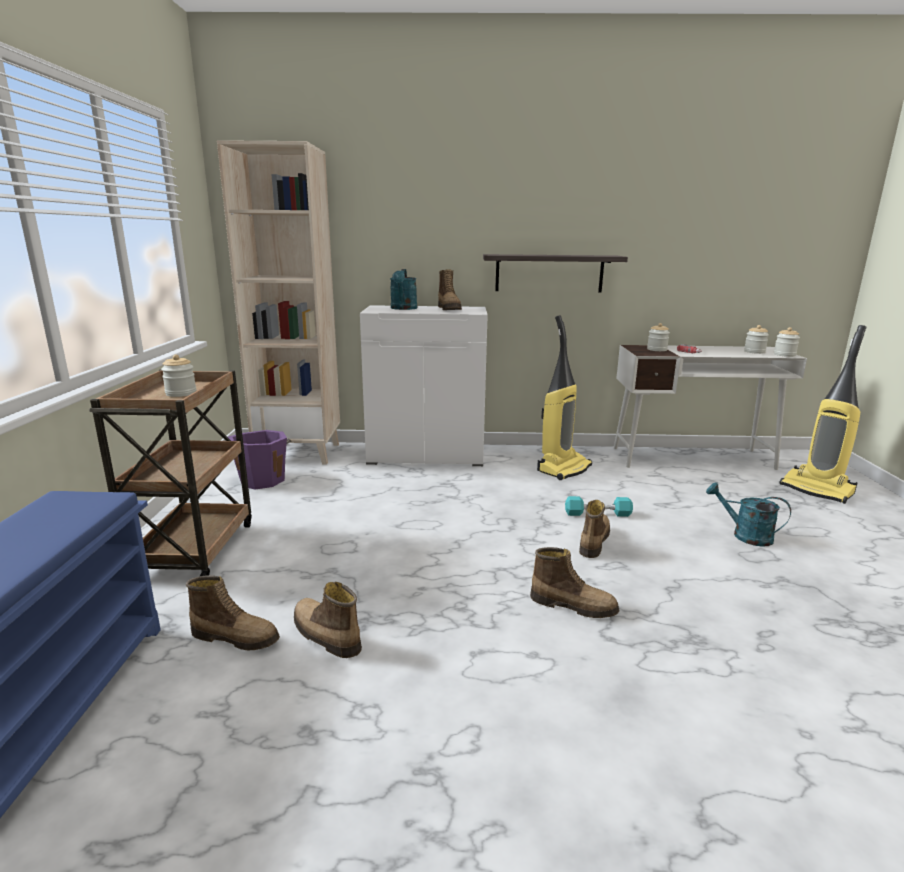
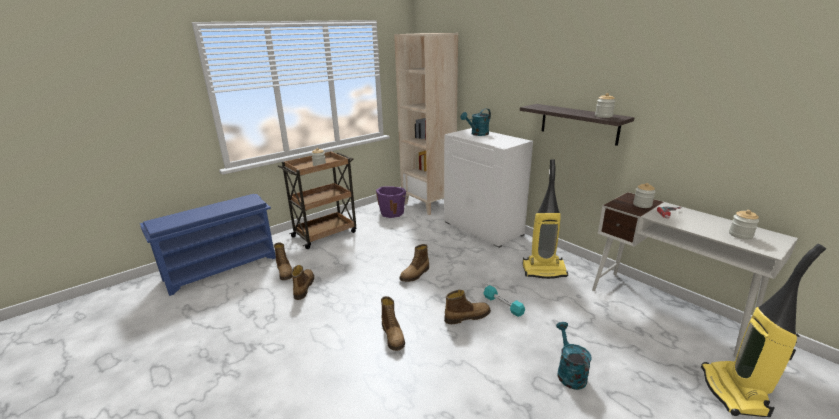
camera: 50 degrees right, 5 degrees up
boot [438,269,462,310] -> boot moved to [399,244,429,282]
jar [774,327,800,357] -> jar moved to [595,93,615,118]

